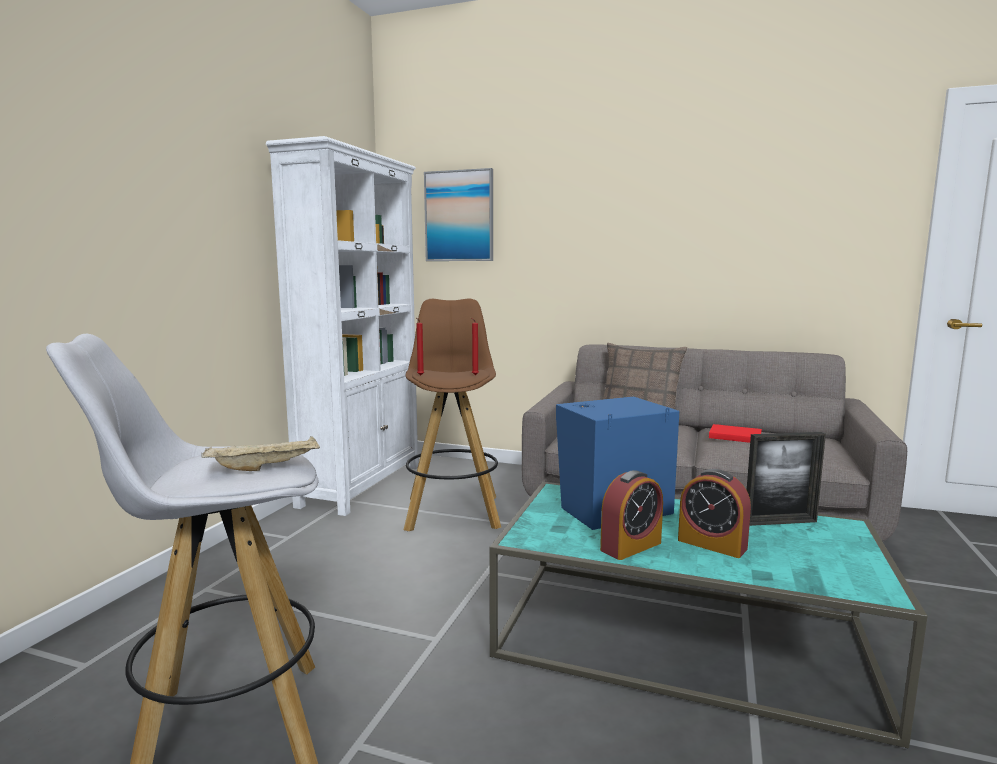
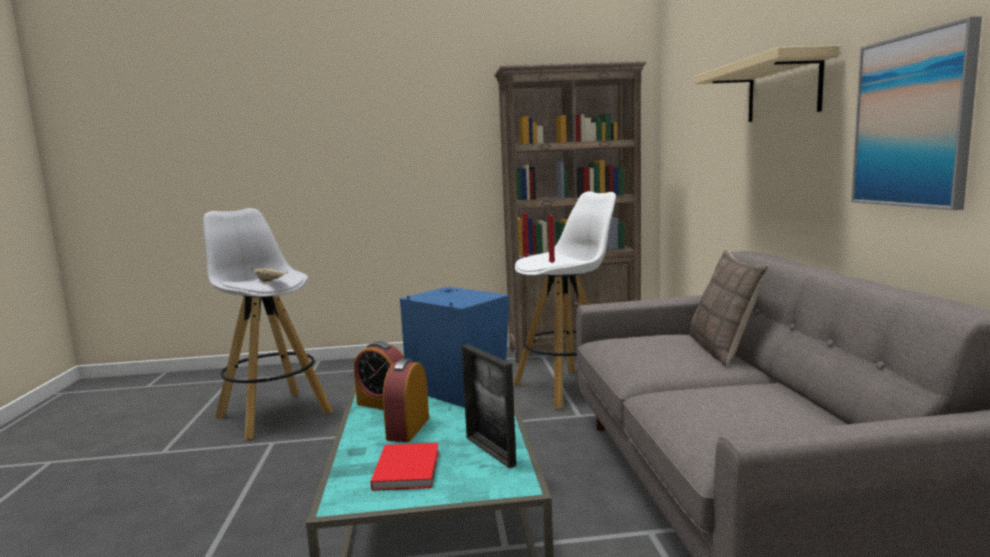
camera: 65 degrees right, 0 degrees up
white bookcase [266,136,419,516] -> brown bookcase [494,61,646,363]
brown stool [404,298,501,531] -> white stool [513,191,616,409]
picture [424,168,493,261] -> picture moved to [851,17,982,210]
red book [709,424,762,443] -> red book moved to [371,443,439,491]
none -> beige shelf [695,45,839,122]

